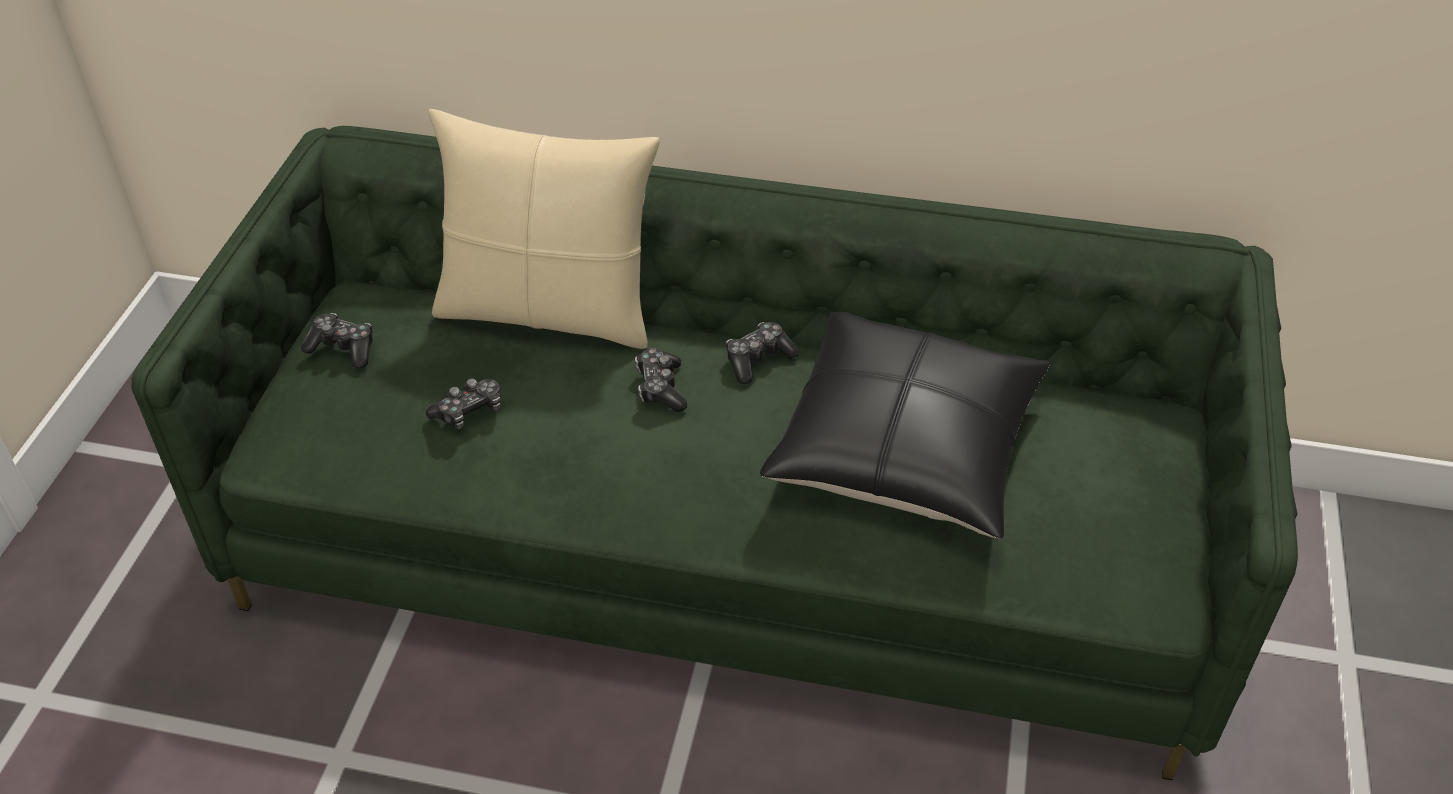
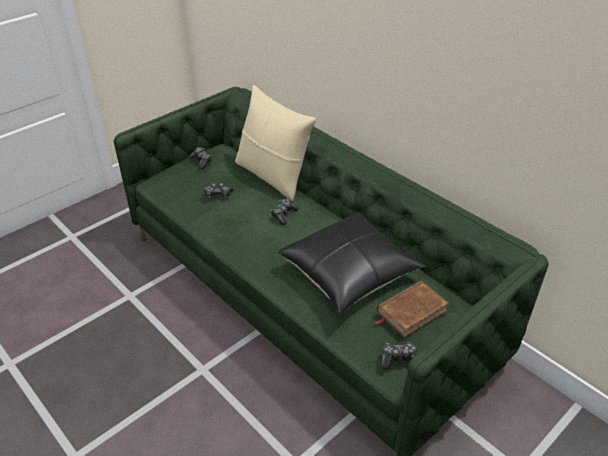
camera: 35 degrees right, 5 degrees down
game controller [726,322,799,384] -> game controller moved to [381,342,418,369]
none -> brown book [374,281,449,337]

